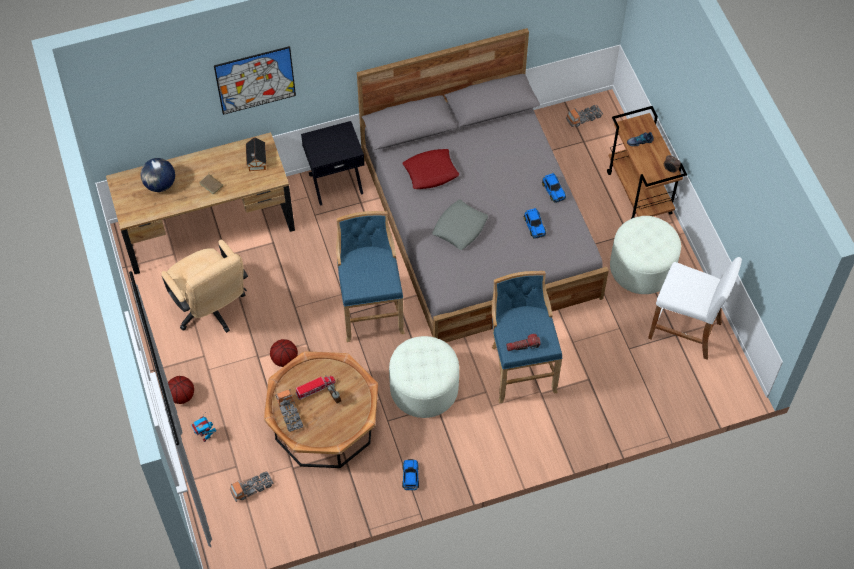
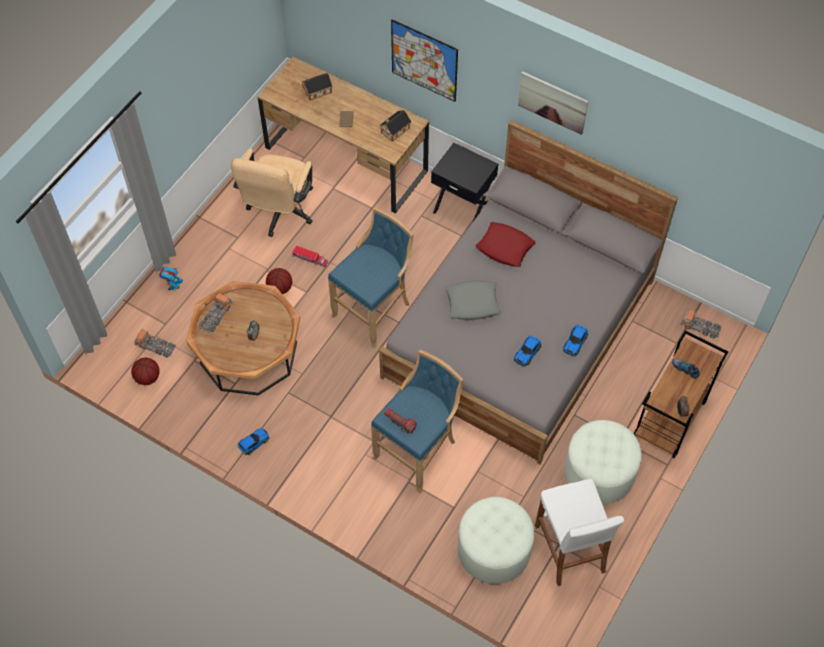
camera: 50 degrees right, 0 degrees up
globe [141,158,175,192] -> toy house [302,73,332,100]
basketball [168,376,194,404] -> basketball moved to [131,358,160,385]
toy truck [295,375,336,400] -> toy truck moved to [292,245,328,267]
white ottoman [389,336,459,418] -> white ottoman moved to [458,497,534,584]
none -> picture [518,71,588,135]

